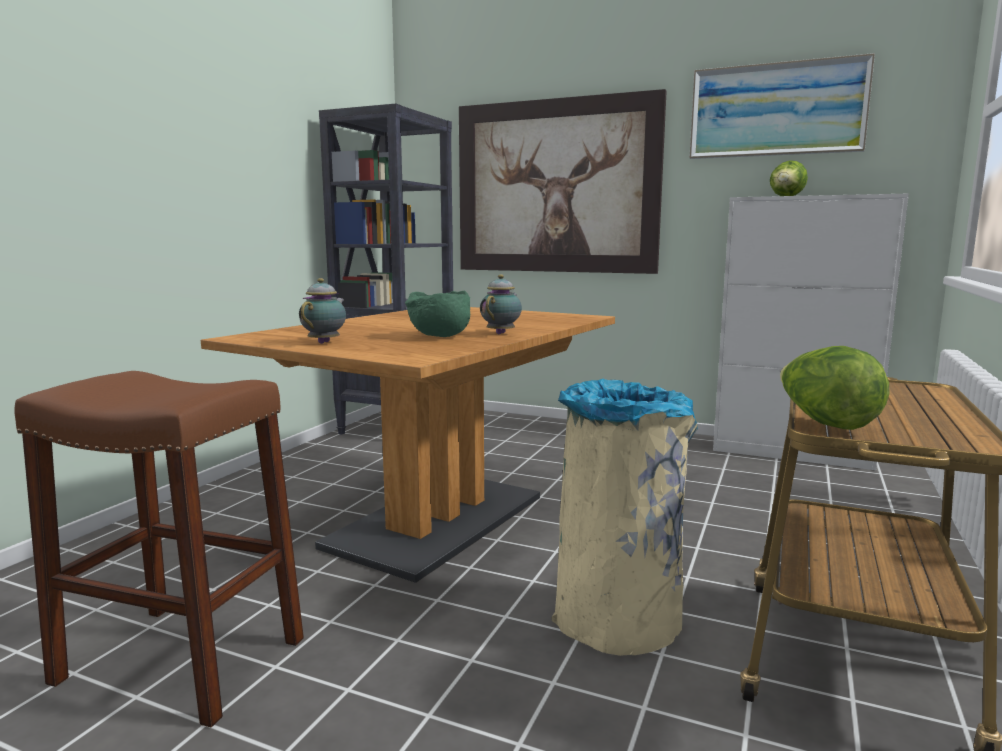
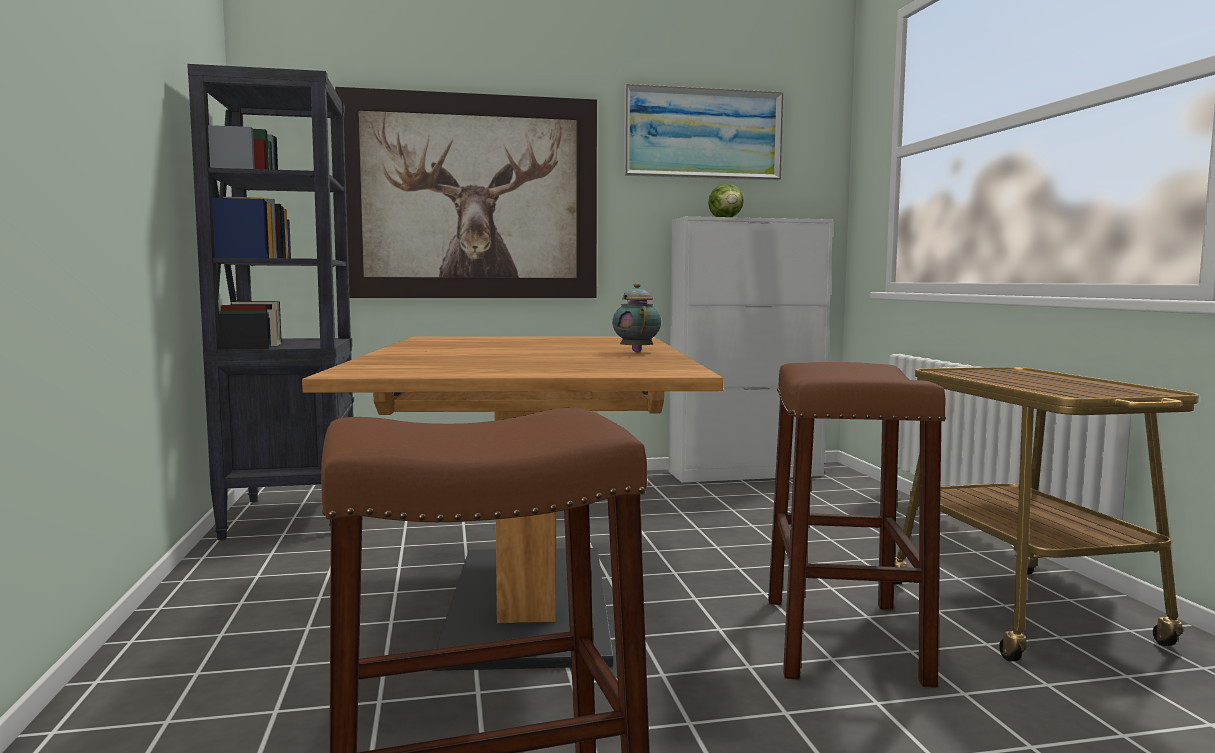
camera: 35 degrees left, 5 degrees down
teapot [299,278,346,344] -> none
green bowl [405,291,470,337] -> none
beige trash can [552,379,698,656] -> brown stool [768,362,946,688]
lettuce [780,346,889,430] -> none

